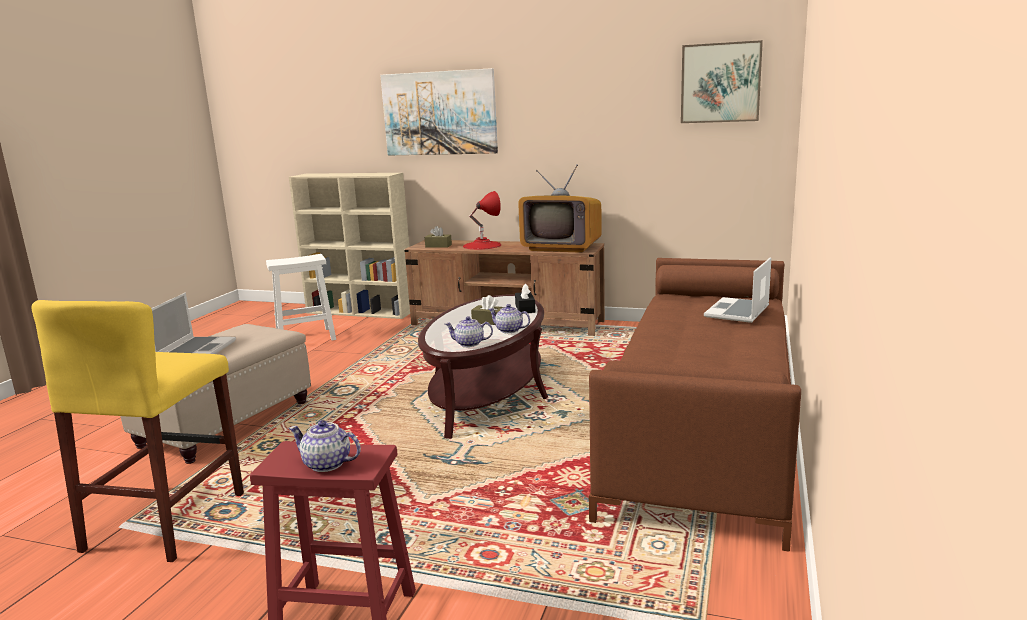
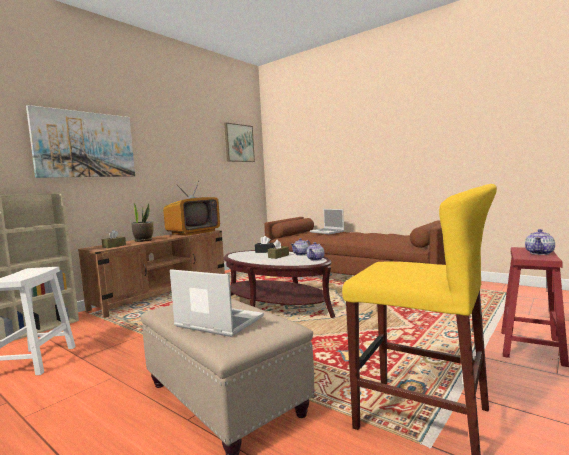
camera: 70 degrees left, 10 degrees down
red table lamp [463,191,501,250] -> potted plant [131,202,154,242]

